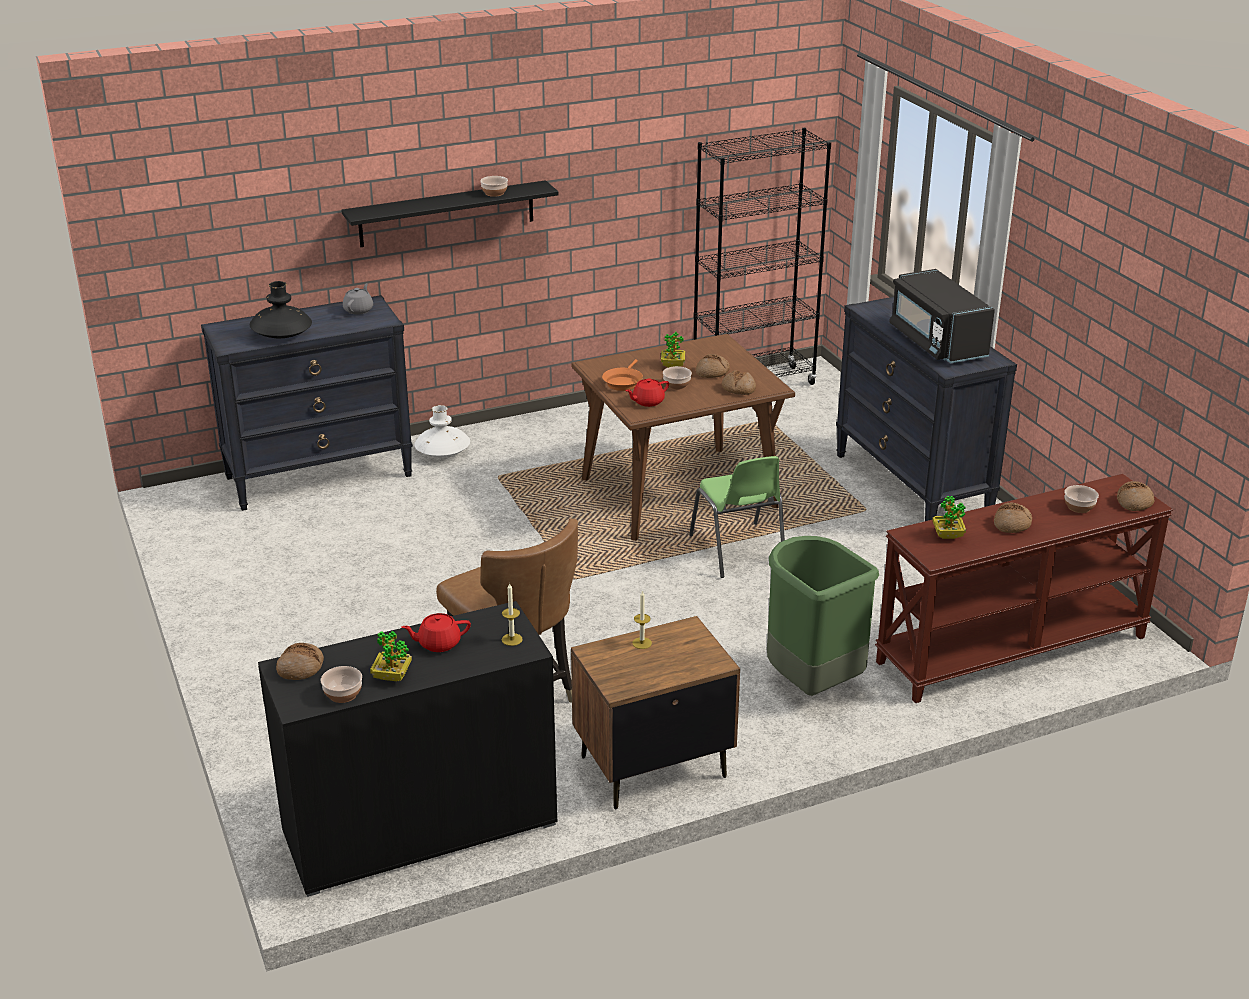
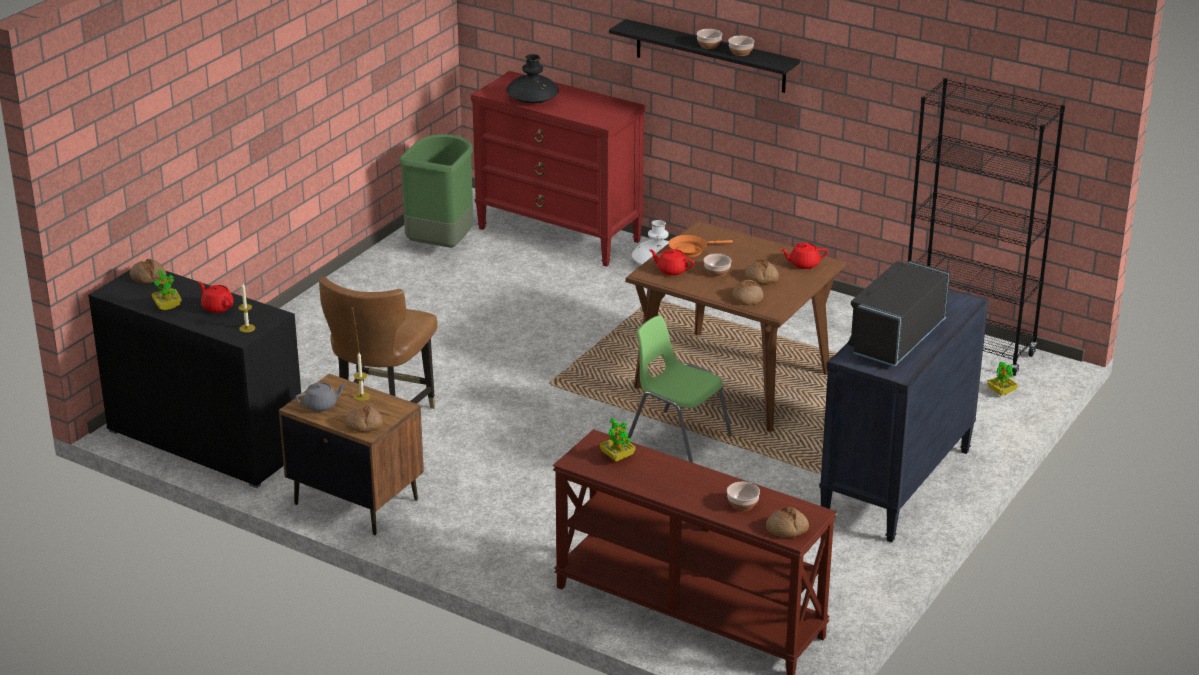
camera: 55 degrees right, 0 degrees up
black dresser [201,295,413,511] -> red dresser [471,71,645,267]
bowl [320,666,362,703] -> bowl moved to [697,29,722,49]
grey teapot [343,283,373,315] -> grey teapot moved to [295,383,347,412]
potted plant [661,332,685,368] -> potted plant moved to [987,361,1018,396]
green chair [689,456,785,578] -> green chair turned 90 degrees clockwise [627,315,732,463]
green trash can [767,536,879,696] -> green trash can moved to [399,134,473,248]
bread [994,503,1032,533] -> bread moved to [345,406,383,432]
none -> red teapot [780,243,828,269]

